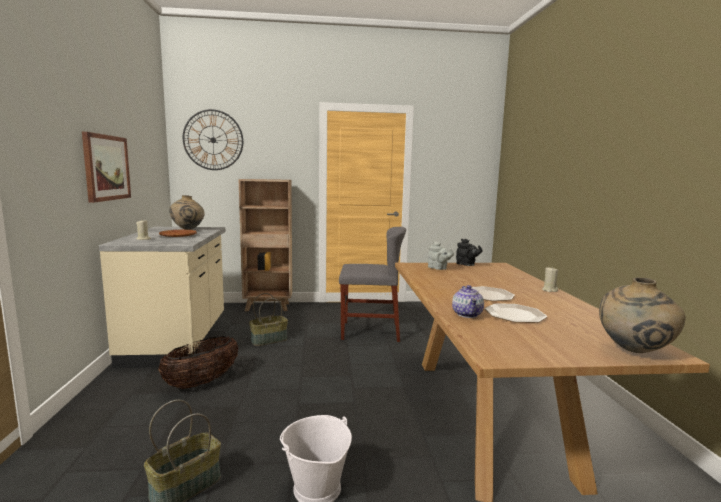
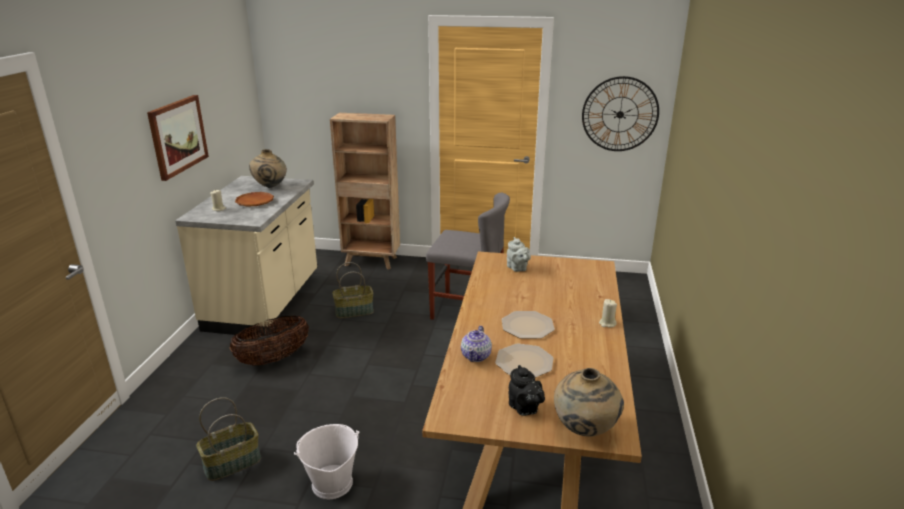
camera: 15 degrees right, 15 degrees up
wall clock [183,109,243,170] -> wall clock moved to [582,76,659,151]
black teapot [456,239,482,266] -> black teapot moved to [508,365,545,416]

